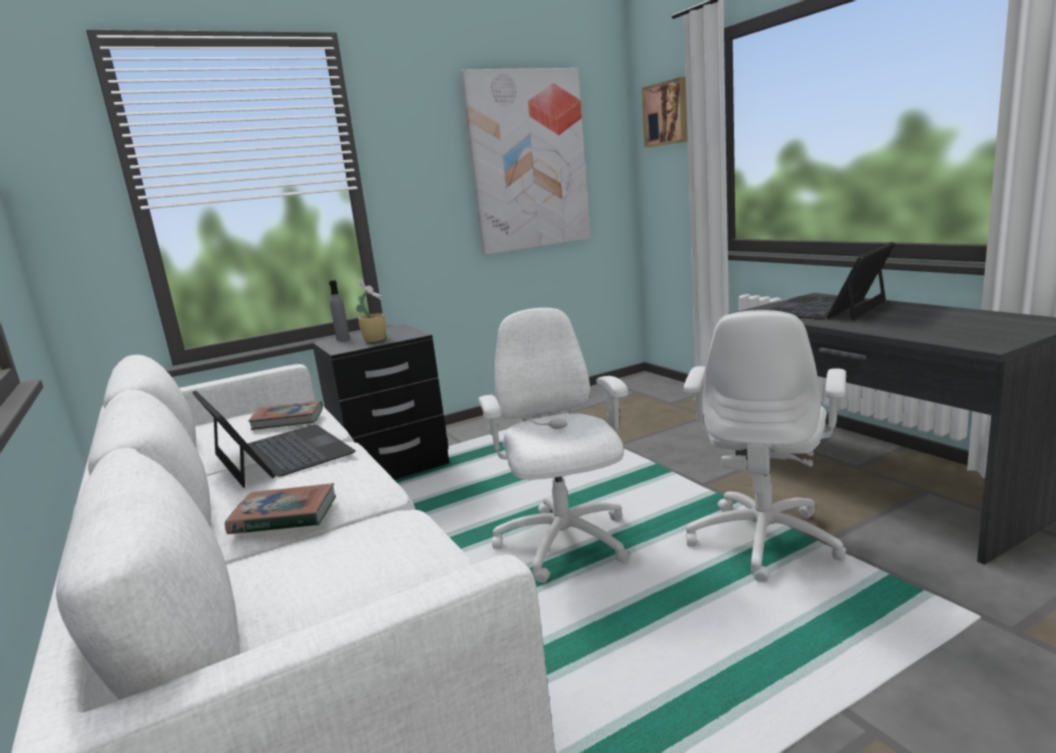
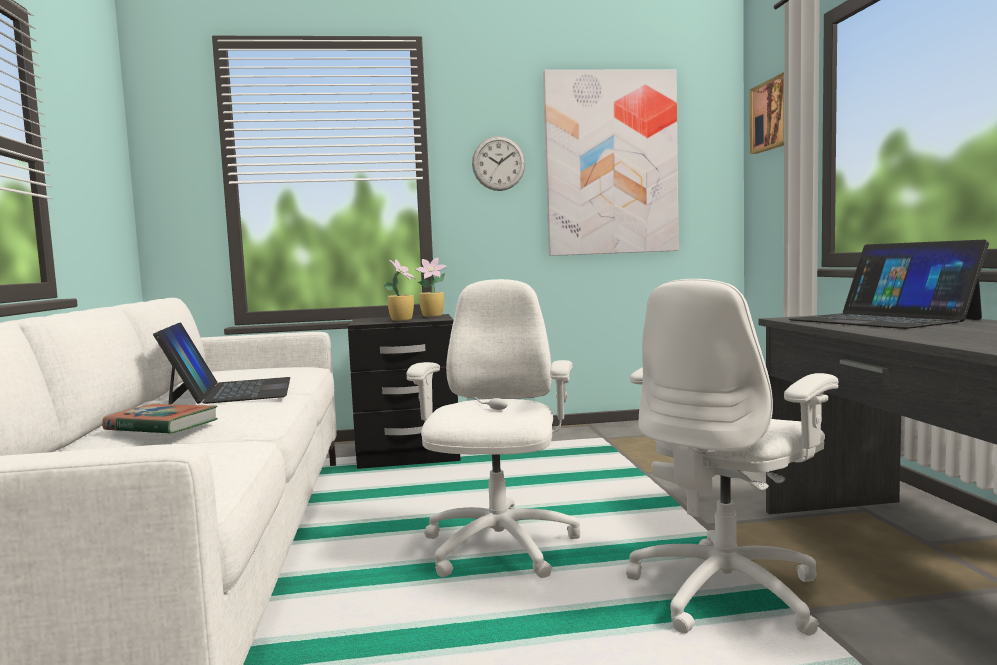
camera: 20 degrees right, 10 degrees down
book [248,401,323,430] -> none
grey bottle [329,280,350,341] -> none
laptop [770,242,895,321] -> laptop turned 90 degrees counterclockwise [789,240,989,329]
none -> potted plant [415,258,447,317]
none -> wall clock [472,136,525,191]

